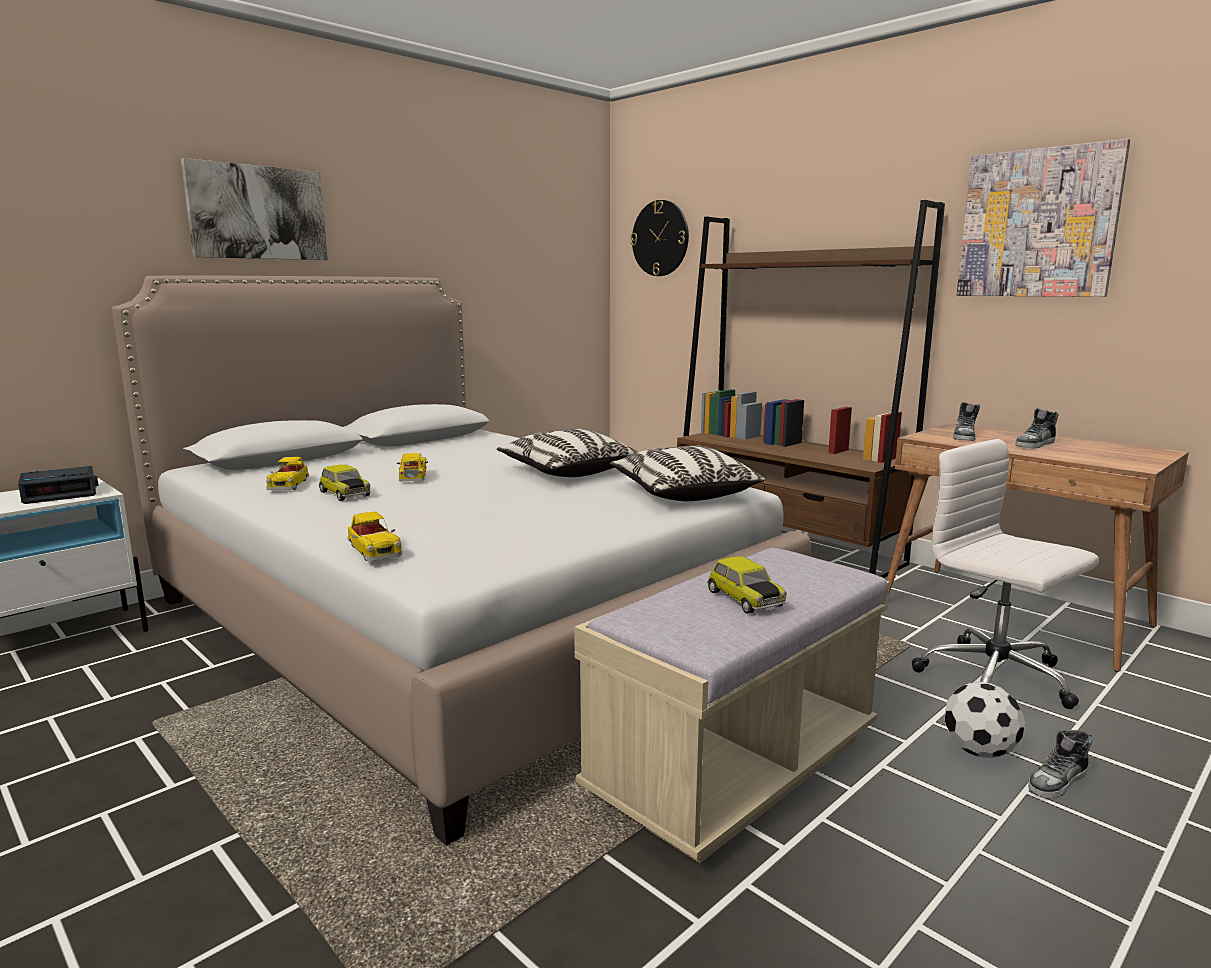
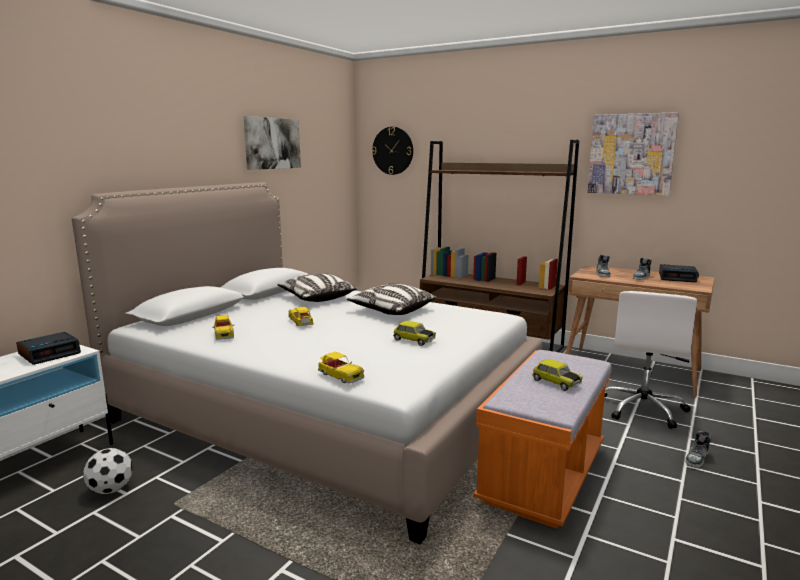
camera: 15 degrees left, 0 degrees up
picture [181,158,328,260] -> picture moved to [244,116,301,170]
toy car [319,464,371,501] -> toy car moved to [393,321,436,346]
beige bench [574,548,890,863] -> orange bench [473,350,612,529]
pillow [610,445,765,501] -> pillow moved to [278,273,358,302]
white office chair [912,439,1099,709] -> white office chair turned 105 degrees counterclockwise [605,291,697,429]
football [944,682,1025,758] -> football moved to [83,448,133,494]
none -> alarm clock [659,264,699,282]

